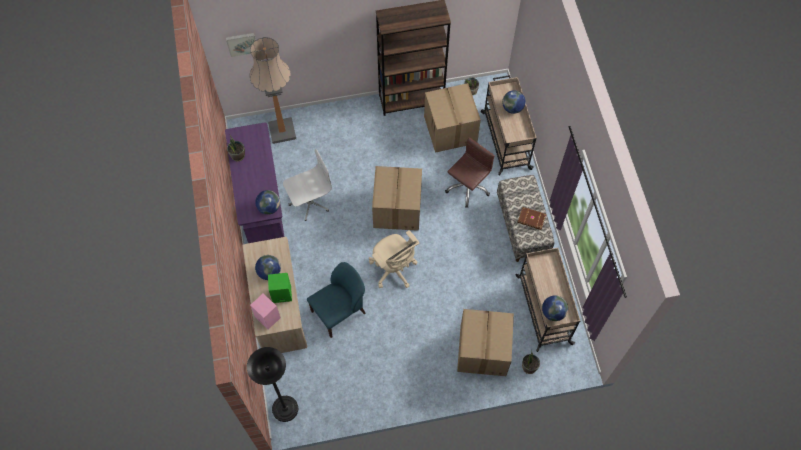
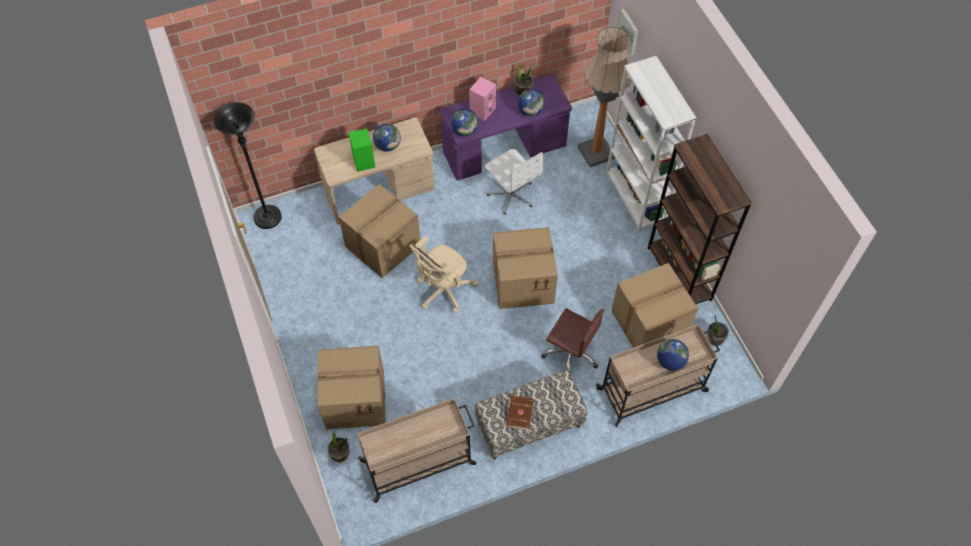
camera: 80 degrees right, 5 degrees down
pink speaker [250,293,281,329] -> pink speaker moved to [469,77,496,121]
blue chair [307,262,366,338] -> cardboard box [339,184,420,278]
globe [542,295,568,321] -> globe moved to [518,89,545,116]
none -> white bookcase [606,56,696,233]

